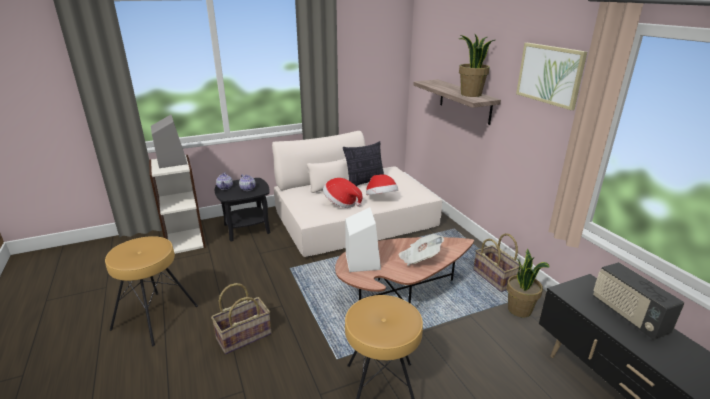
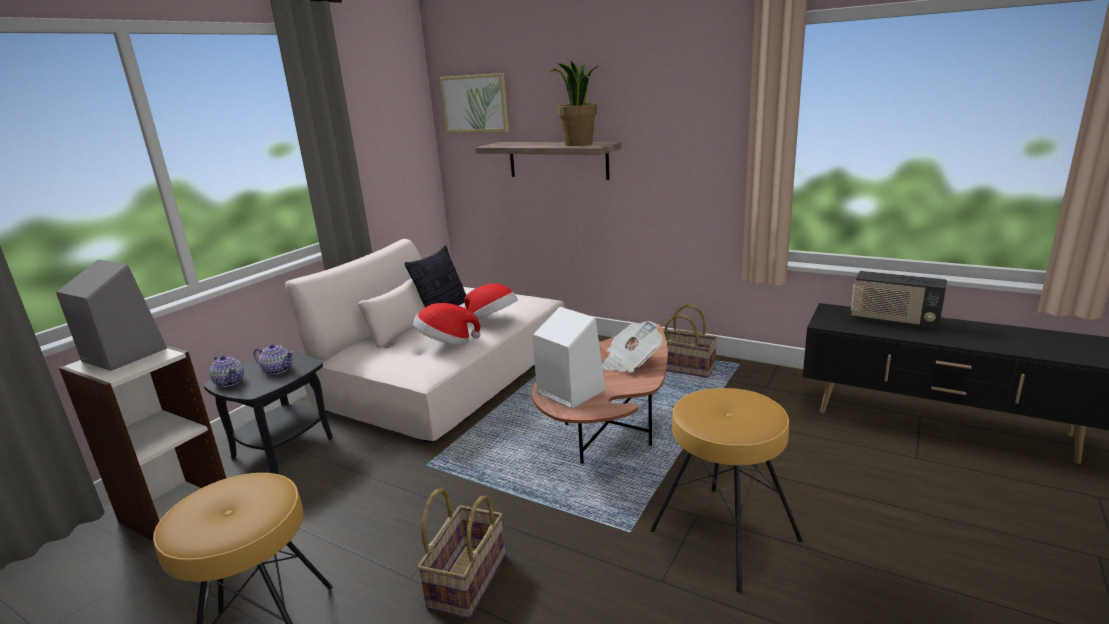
camera: 35 degrees left, 5 degrees down
potted plant [507,249,550,317] -> none
picture [516,43,587,110] -> picture moved to [440,73,509,132]

